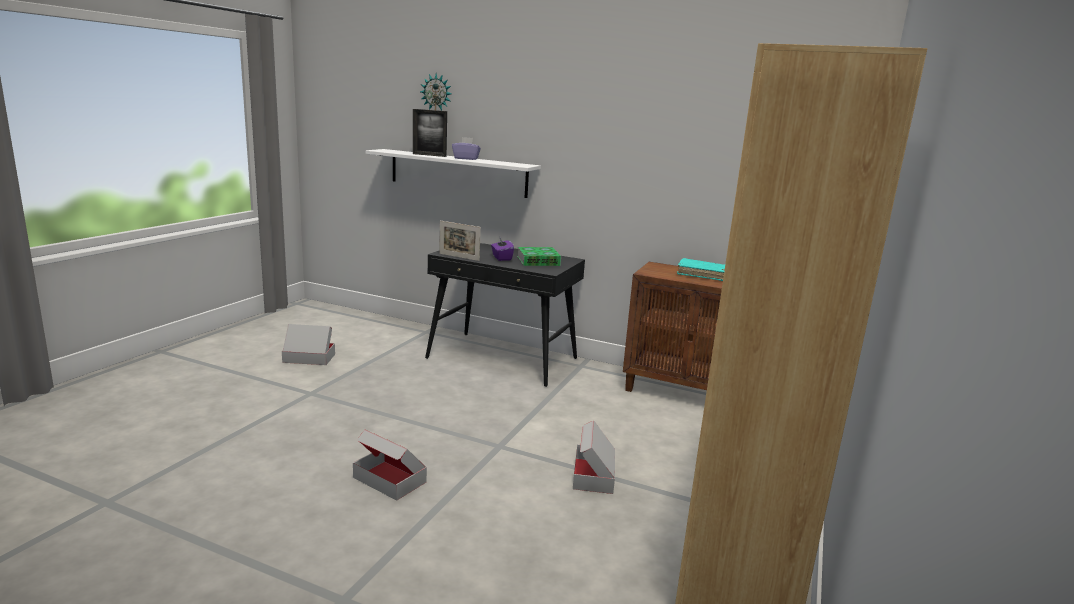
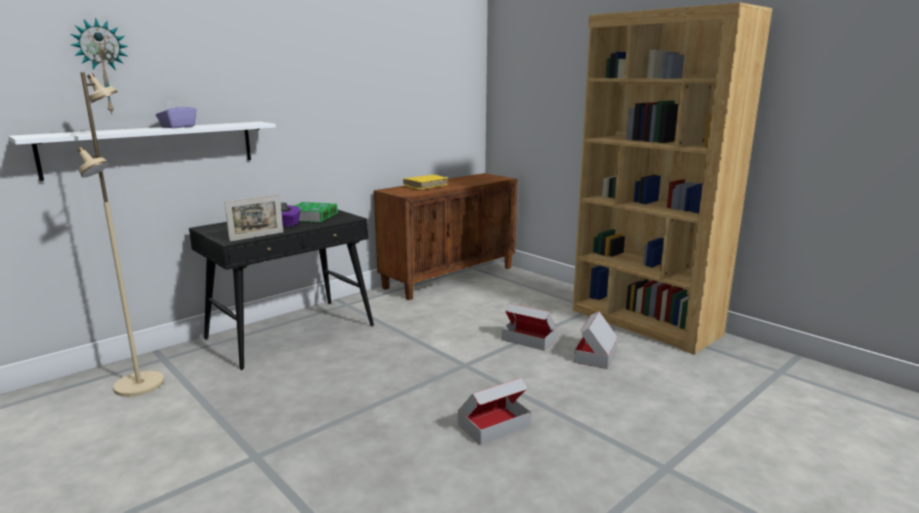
camera: 65 degrees left, 0 degrees up
cardboard box [282,324,335,365] -> cardboard box moved to [574,311,618,369]
picture frame [413,109,447,157] -> none
turquoise book [677,258,725,281] -> yellow book [403,175,447,190]
none -> beige floor lamp [77,72,164,397]

